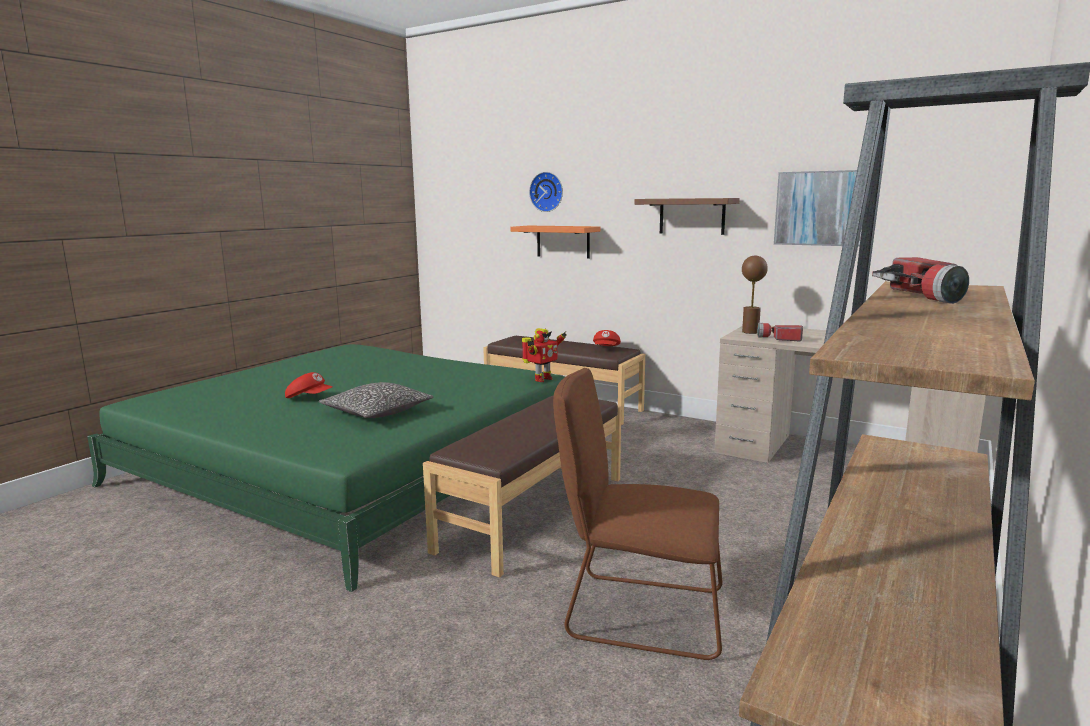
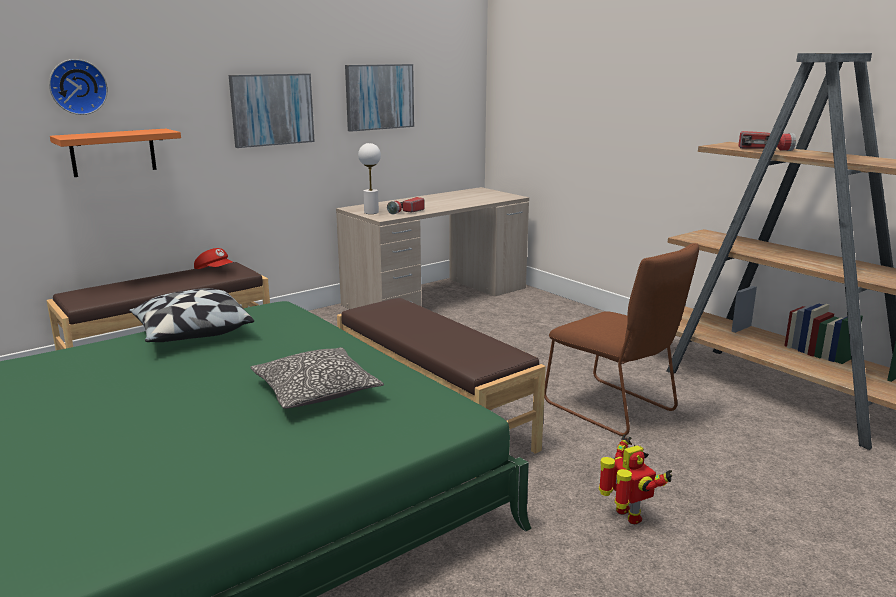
camera: 70 degrees left, 5 degrees up
red cap [285,372,333,398] -> none
toy robot [522,328,567,382] -> toy robot moved to [599,435,672,524]
brown chair [553,368,722,660] -> brown chair turned 75 degrees counterclockwise [544,243,699,436]
brown shelf [635,198,740,235] -> picture [229,73,315,148]
brown table lamp [742,256,768,334] -> white table lamp [358,143,381,214]
none -> pillow [129,288,254,342]

